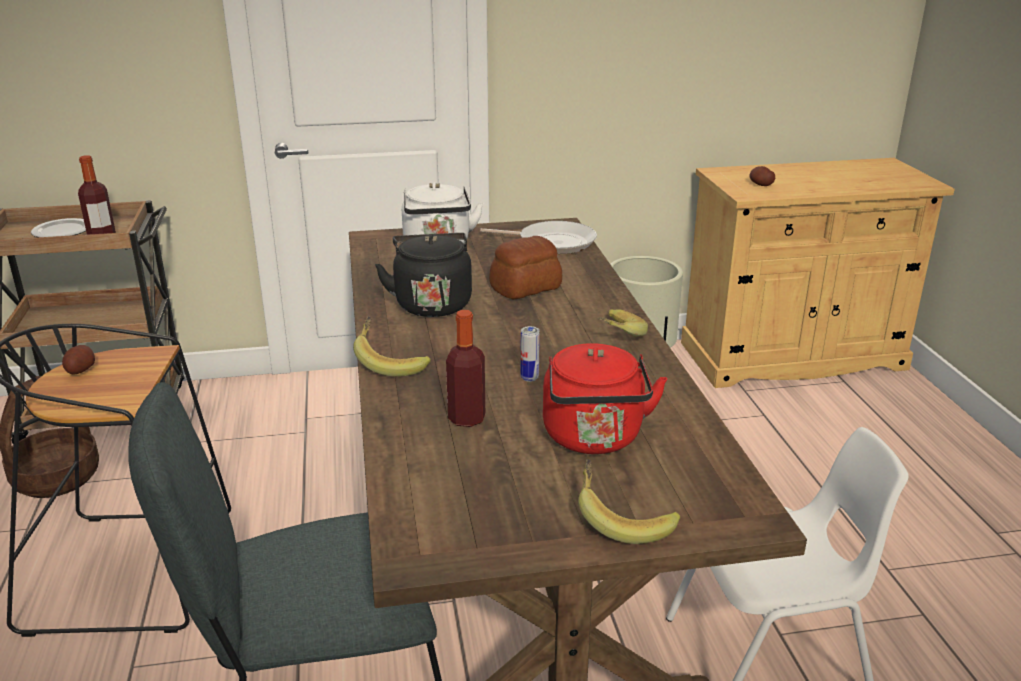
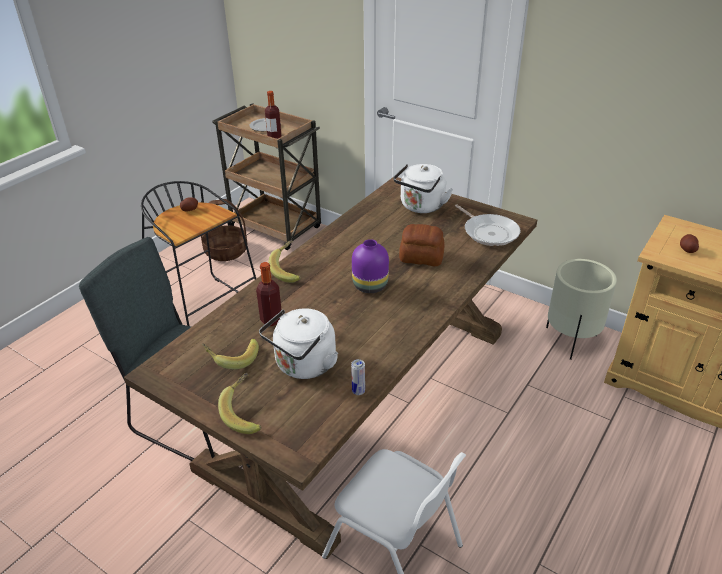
camera: 45 degrees right, 10 degrees up
black kettle [375,233,472,317] -> none
can [520,326,540,382] -> can moved to [351,359,365,395]
red kettle [543,343,667,454] -> white kettle [259,308,338,379]
banana [598,309,648,337] -> banana moved to [202,339,259,369]
none -> purple vase [352,239,389,293]

